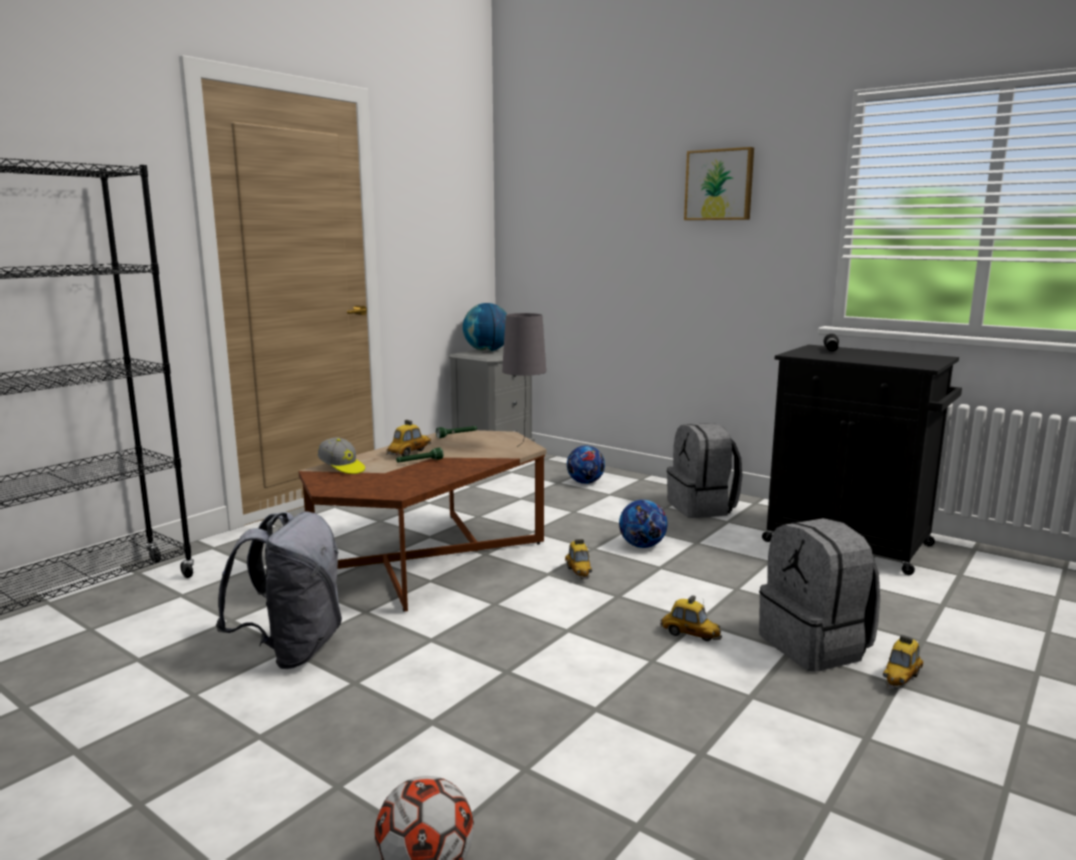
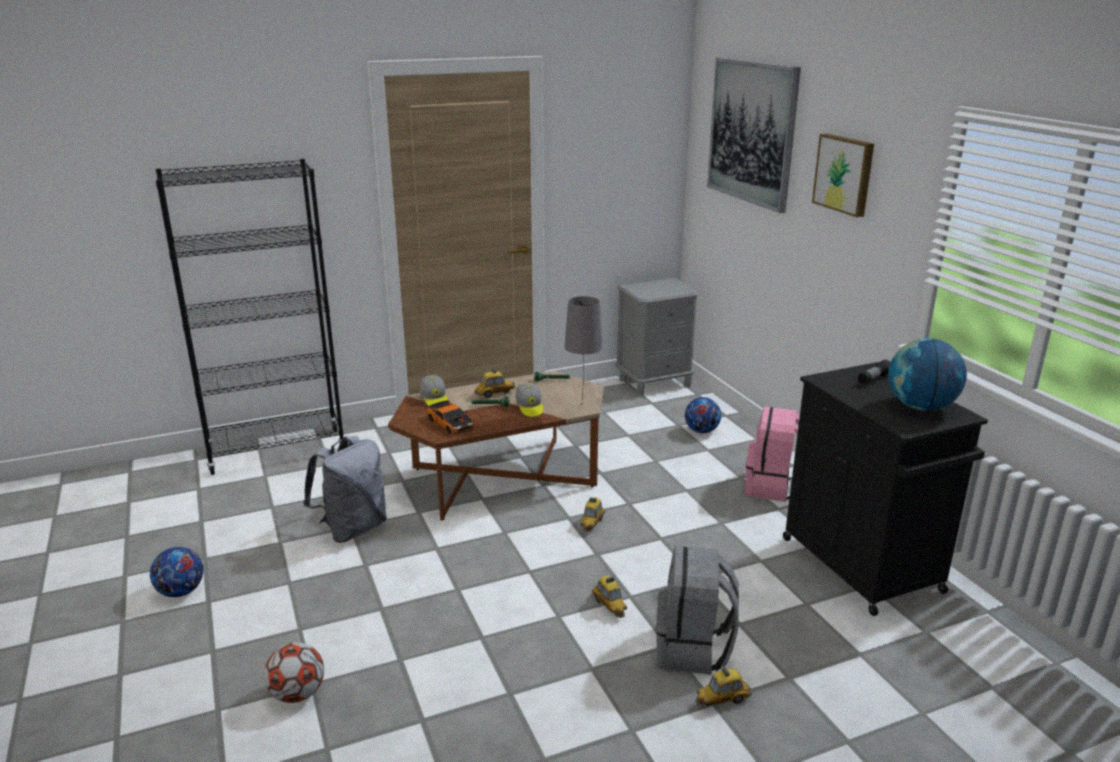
camera: 30 degrees right, 10 degrees up
globe [463,303,507,352] -> globe moved to [888,338,967,411]
football [619,500,667,548] -> football moved to [150,547,203,597]
grey backpack [667,423,742,518] -> pink backpack [745,407,800,502]
none -> toy car [428,400,474,434]
none -> cap [515,383,543,417]
none -> picture [707,58,801,213]

